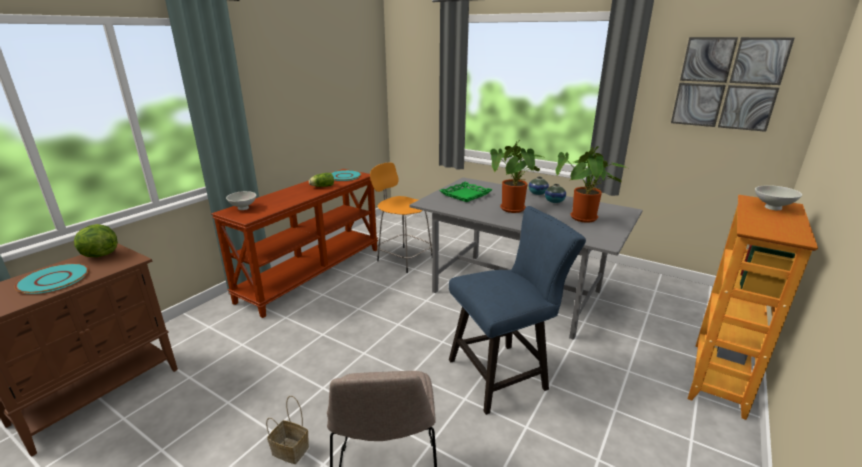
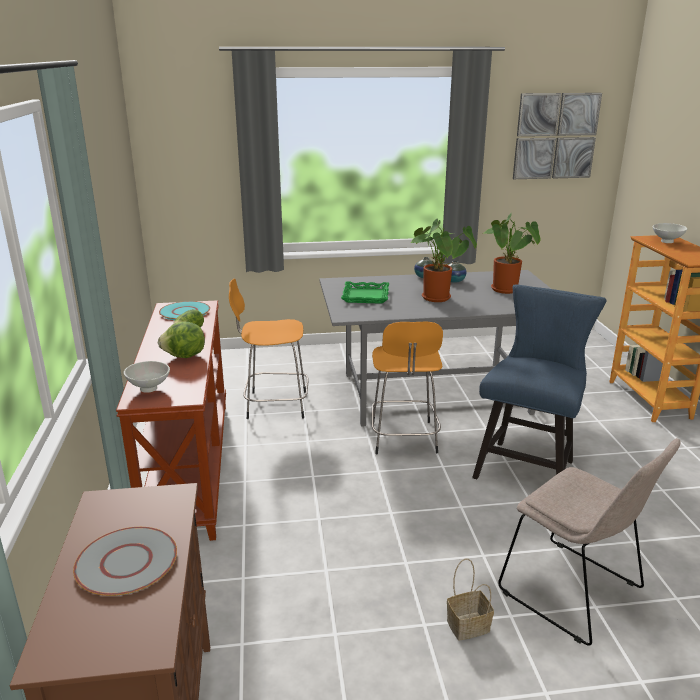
camera: 40 degrees left, 0 degrees up
turquoise plate [15,263,89,294] -> grey plate [73,527,177,596]
lettuce [74,224,118,257] -> lettuce moved to [158,322,205,358]
none -> orange stool [372,322,443,454]

